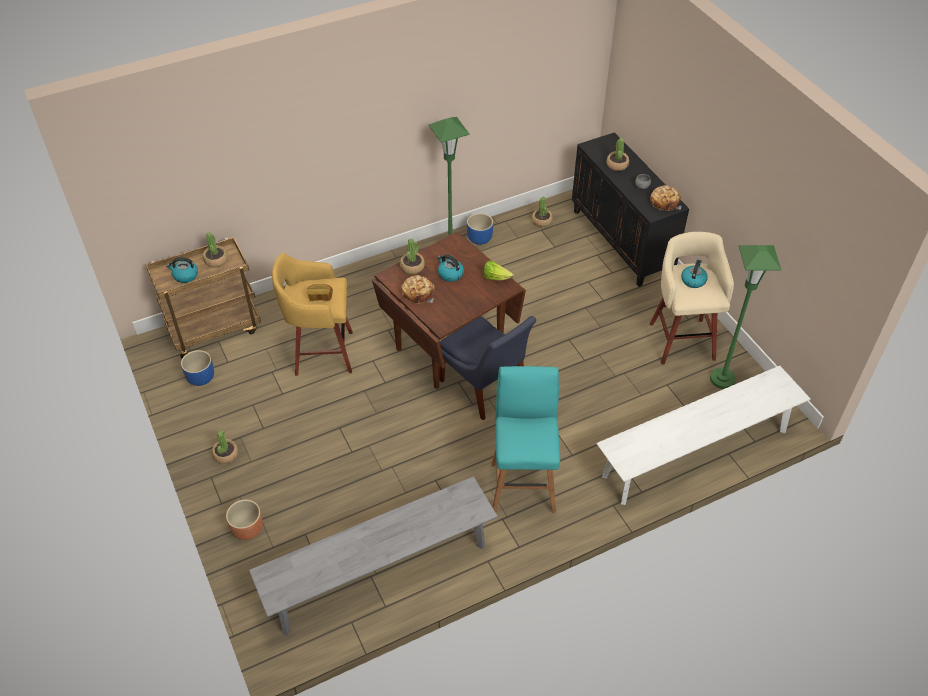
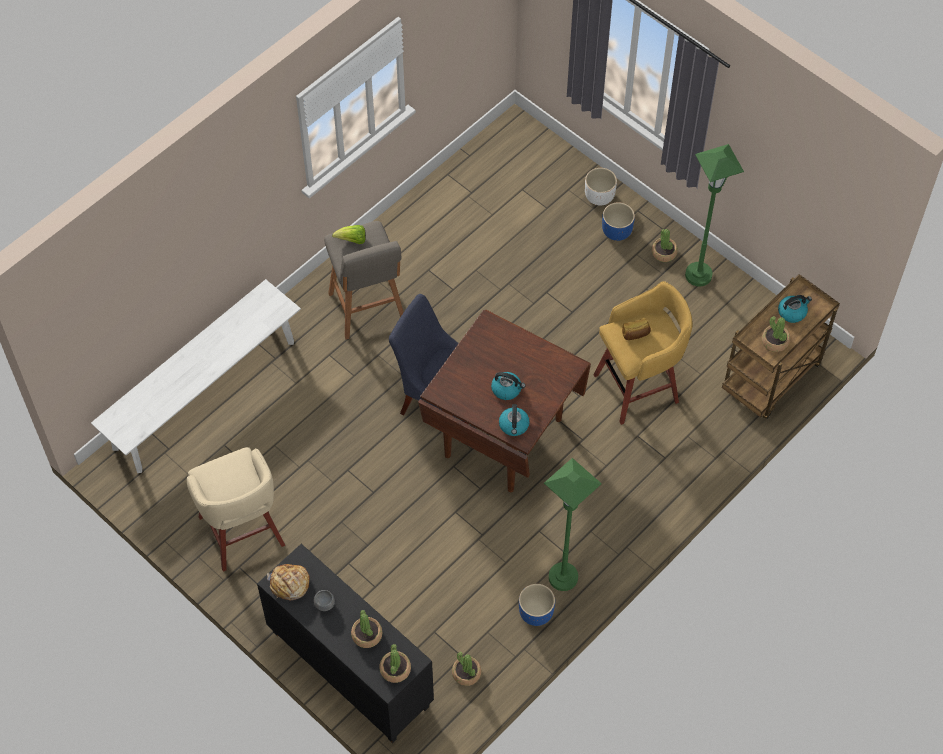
camera: 160 degrees right, 10 degrees up
blue planter [181,350,214,386] -> blue planter moved to [602,203,635,241]
brown planter [226,500,263,540] -> white planter [585,168,617,206]
grey bench [249,476,498,635] -> none
potted plant [400,238,425,274] -> potted plant moved to [379,644,411,683]
bread [401,275,435,304] -> none
lettuce [483,261,514,281] -> lettuce moved to [332,225,366,244]
turquoise stool [491,366,560,513] -> grey stool [324,221,404,340]
kettle [681,259,708,288] -> kettle moved to [499,404,530,436]
green floor lamp [710,245,781,389] -> green floor lamp moved to [685,144,744,286]

